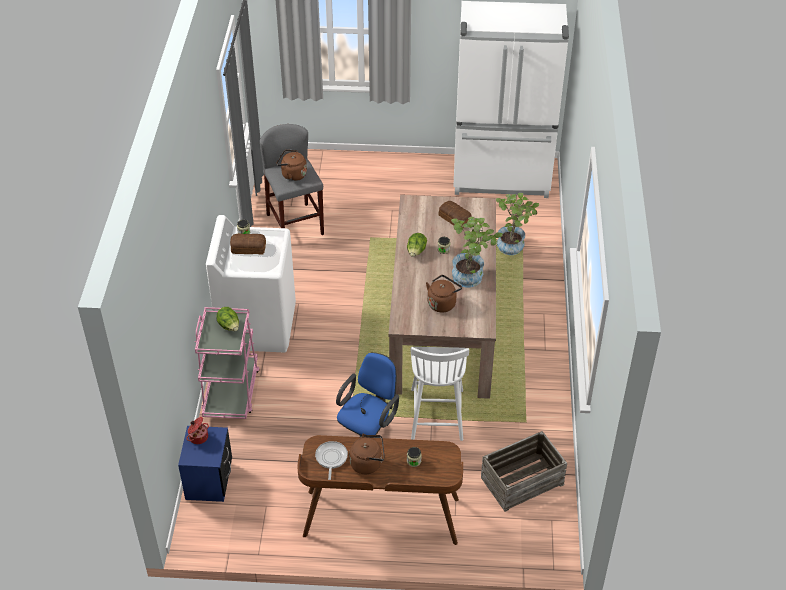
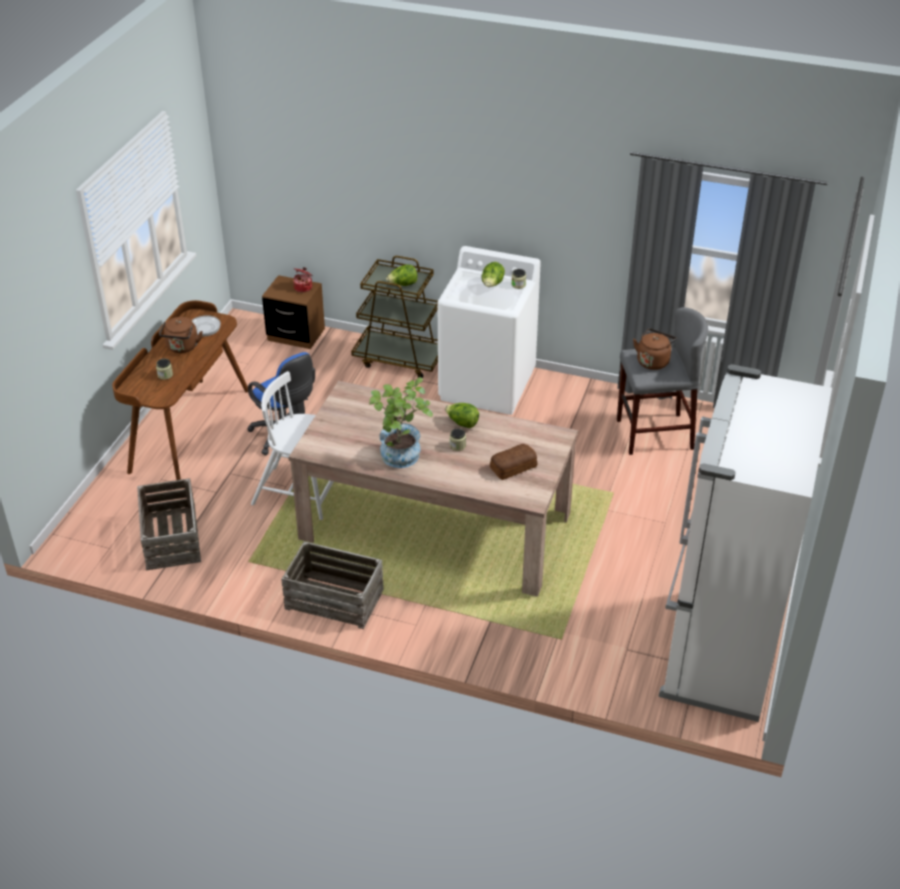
camera: 105 degrees right, 5 degrees down
blue nightstand [178,426,232,502] -> brown nightstand [262,275,325,349]
pink cart [195,307,260,419] -> brown cart [351,256,438,378]
bread [230,233,266,255] -> lettuce [481,262,505,287]
brown kettle [426,275,462,313] -> none
potted plant [496,193,539,255] -> none
none -> crate [281,541,384,629]

